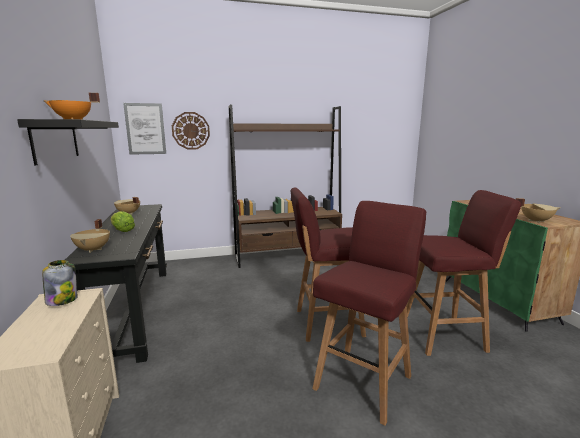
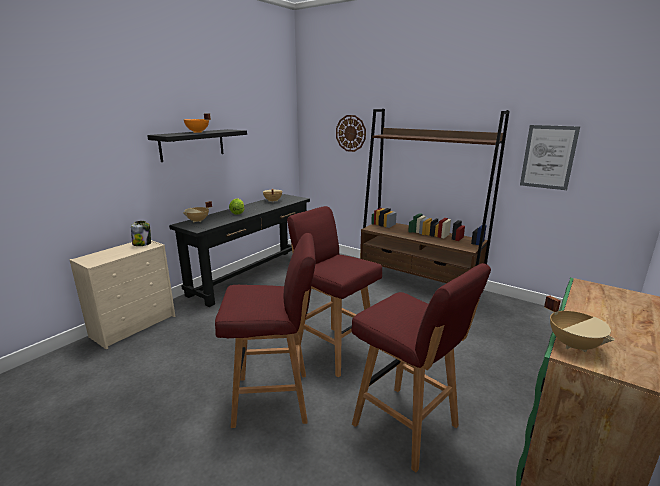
camera: 50 degrees right, 5 degrees up
picture [123,103,166,155] -> picture moved to [520,125,580,190]

